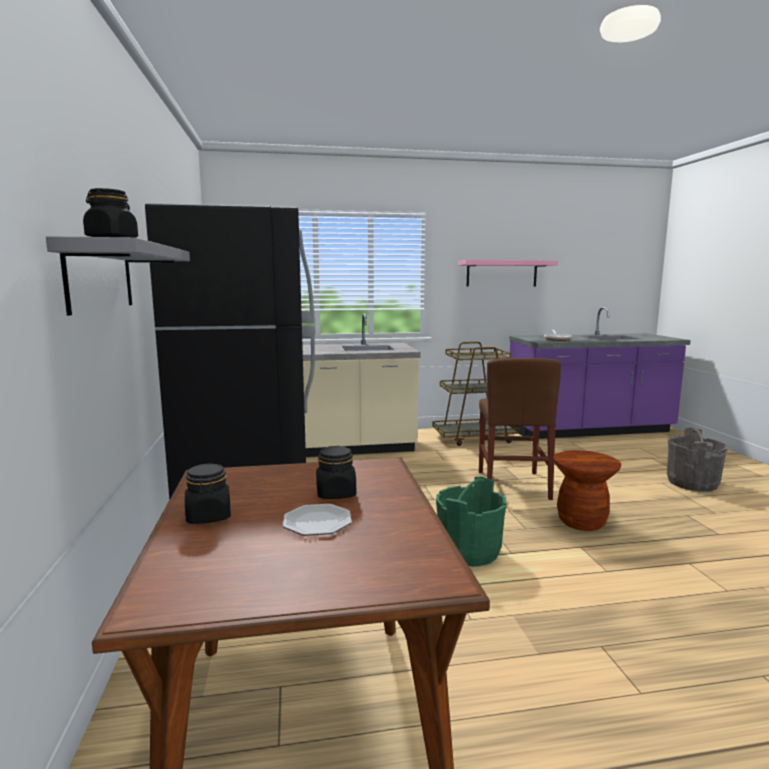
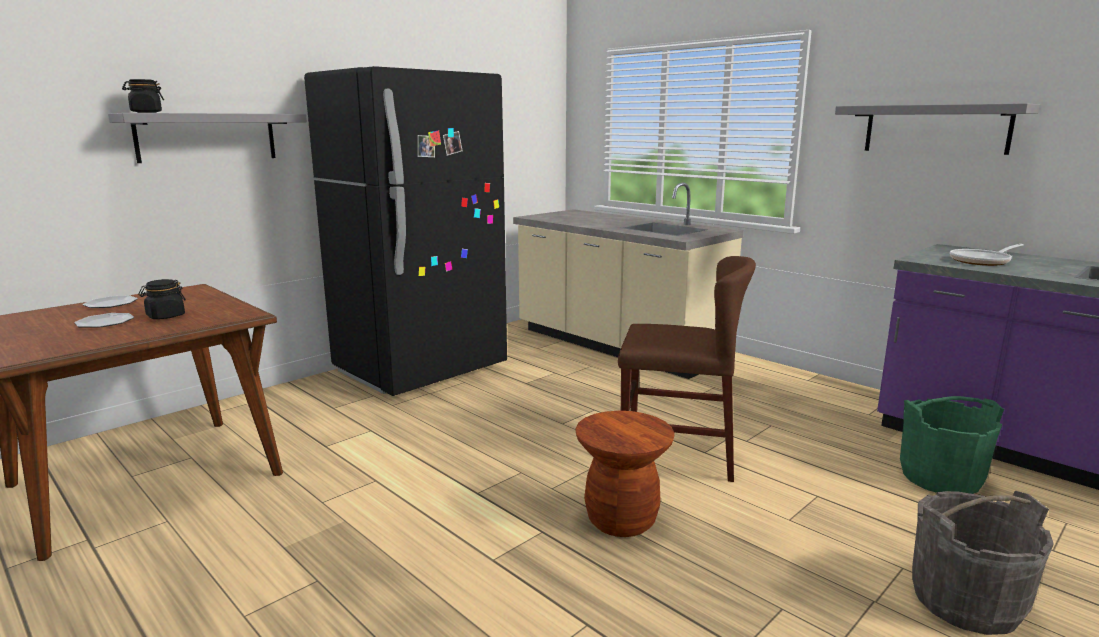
camera: 55 degrees right, 5 degrees up
black jar [185,463,231,524] -> plate [83,296,138,308]
brown cart [433,342,519,446] -> none
green bucket [436,477,507,566] -> green bucket moved to [900,396,1004,494]
pink shelf [458,260,558,287] -> grey shelf [835,103,1040,155]
brown chair [479,358,561,500] -> brown chair turned 135 degrees counterclockwise [618,256,756,482]

